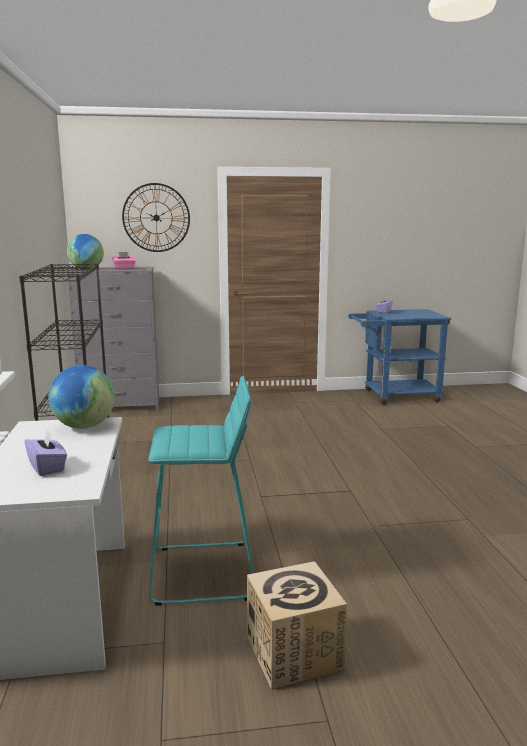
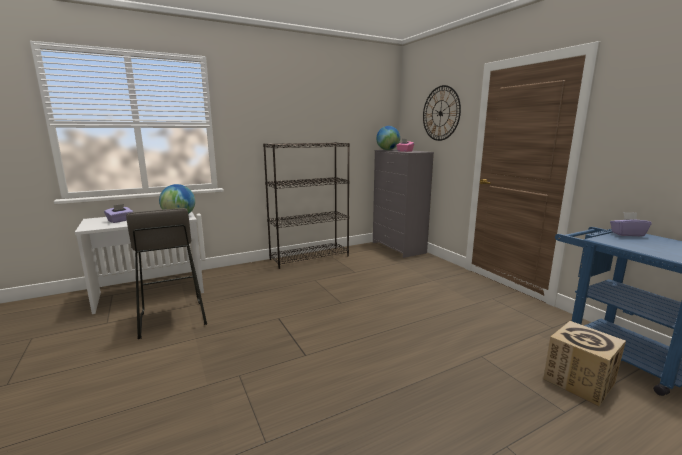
camera: 70 degrees right, 0 degrees up
turquoise stool [148,376,254,606] -> grey stool [126,208,207,339]
cardboard box [247,561,347,690] -> cardboard box moved to [543,321,626,406]

